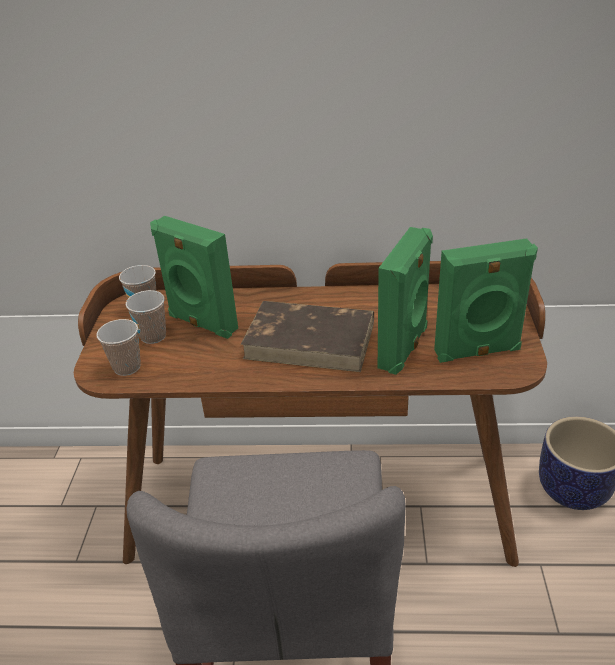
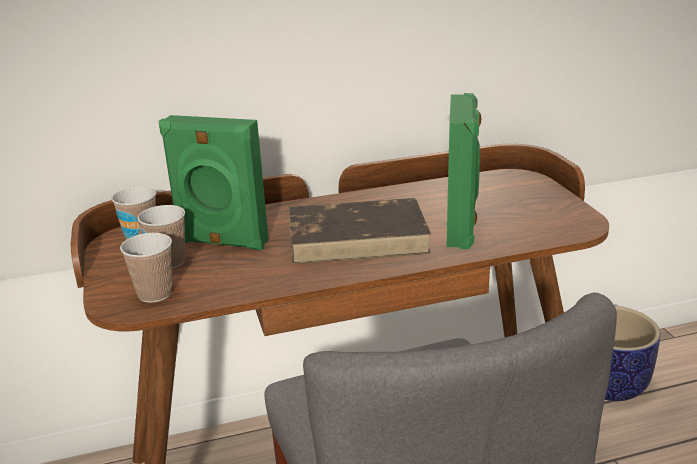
camera: 20 degrees left, 10 degrees down
green speaker [434,238,538,363] -> none

